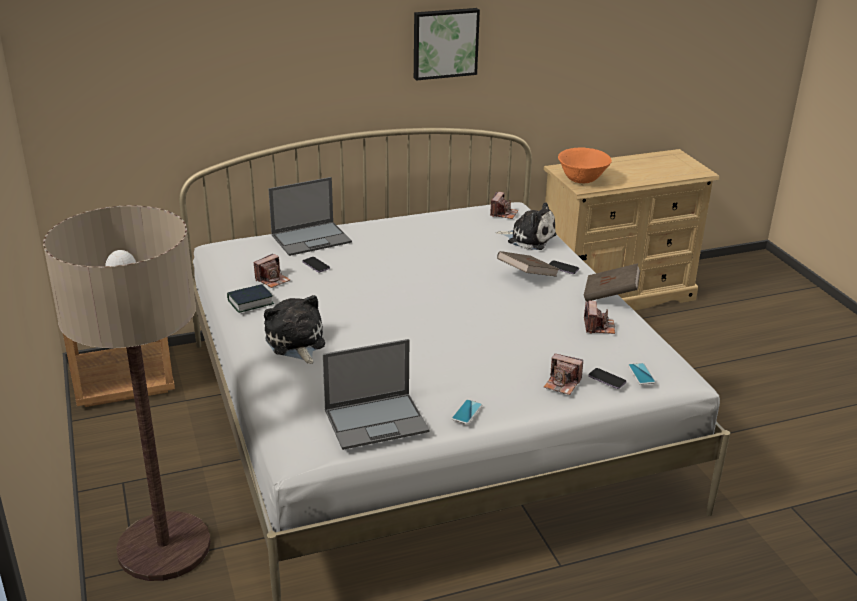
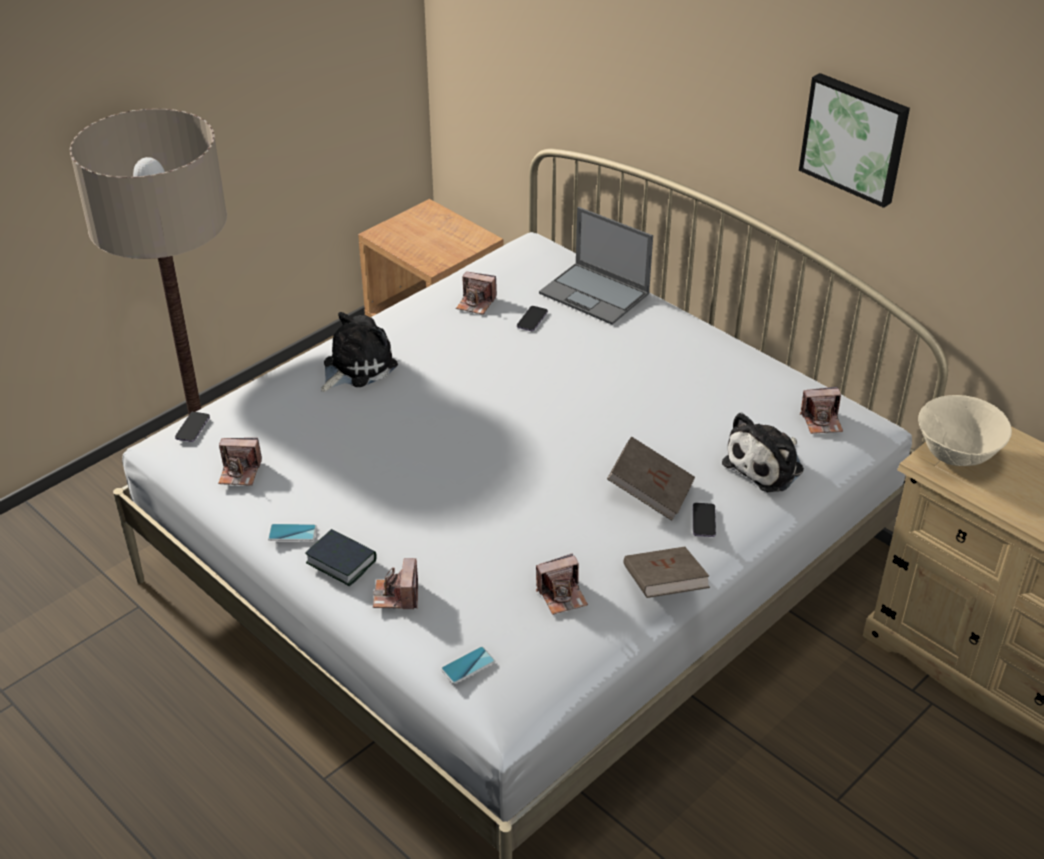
camera: 65 degrees right, 10 degrees up
book [227,284,274,313] -> book moved to [305,529,377,586]
laptop [323,339,430,450] -> camera [218,438,262,486]
plush toy [496,203,557,250] -> plush toy turned 45 degrees clockwise [722,413,804,492]
orange bowl [558,148,612,183] -> beige bowl [918,395,1012,466]
phone [588,368,626,389] -> phone moved to [175,412,210,442]

